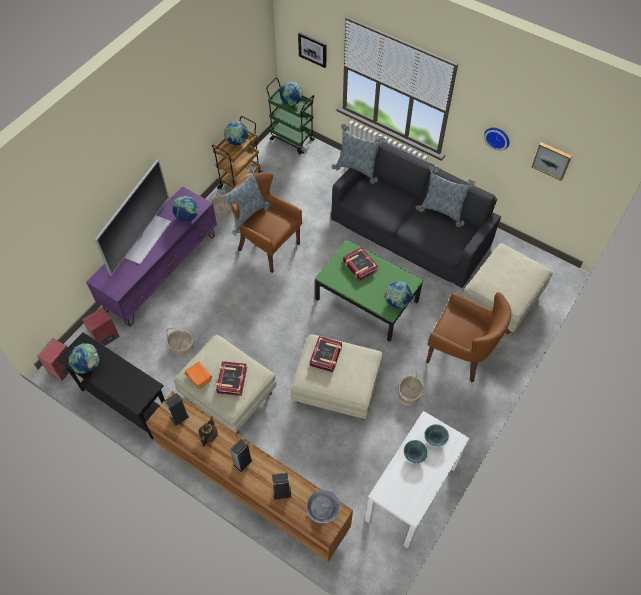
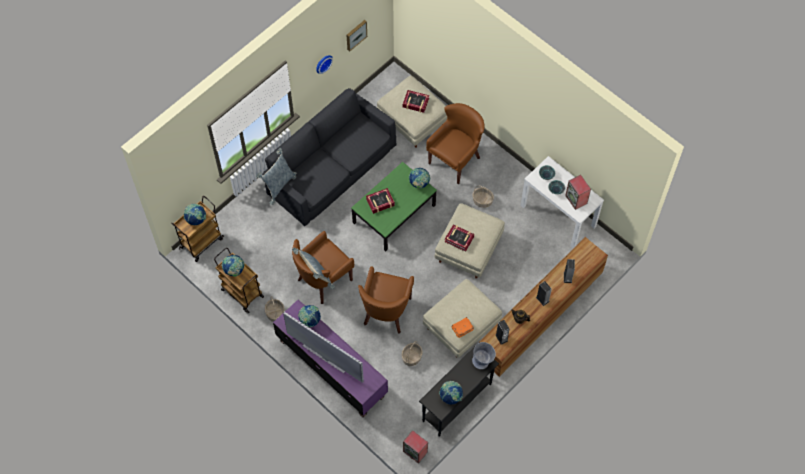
camera: 80 degrees left, 5 degrees up
speaker [82,307,120,346] -> speaker moved to [565,175,591,210]
book [216,361,247,396] -> book moved to [403,90,429,113]
green cart [266,78,315,154] -> brown cart [171,196,224,262]
picture [298,32,327,68] -> none
grey bowl [306,490,341,523] -> grey bowl moved to [472,342,496,369]
pillow [416,165,476,227] -> none
none -> brown armchair [358,266,414,334]

